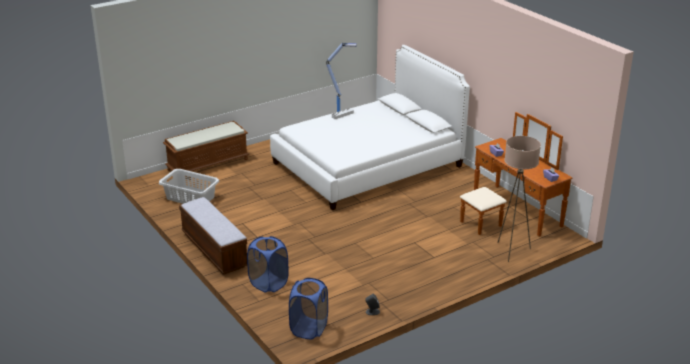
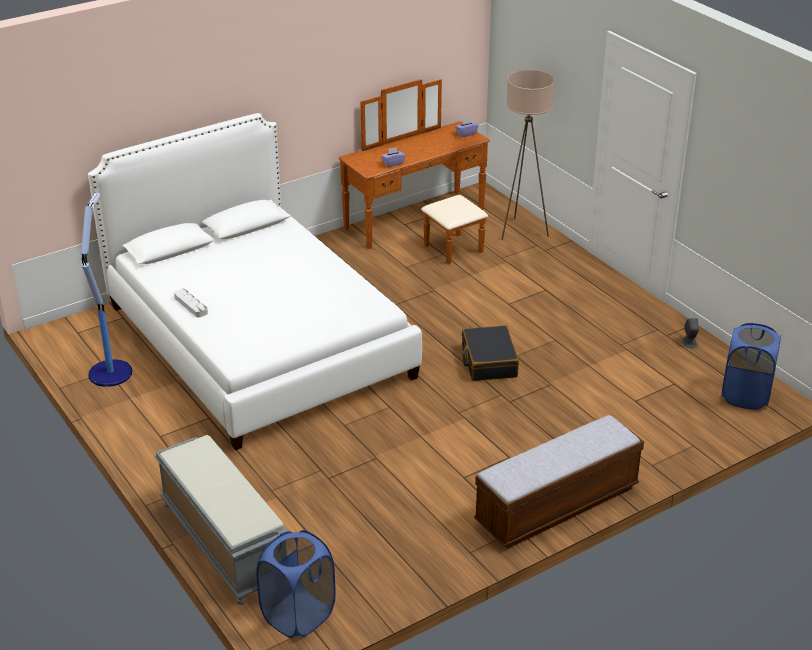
camera: 90 degrees left, 5 degrees up
grey laundry basket [159,169,219,204] -> none
brown bench [163,121,249,171] -> grey bench [154,435,288,605]
blue laundry basket [247,236,289,293] -> blue laundry basket moved to [256,530,336,638]
none -> black suitcase [462,325,519,381]

